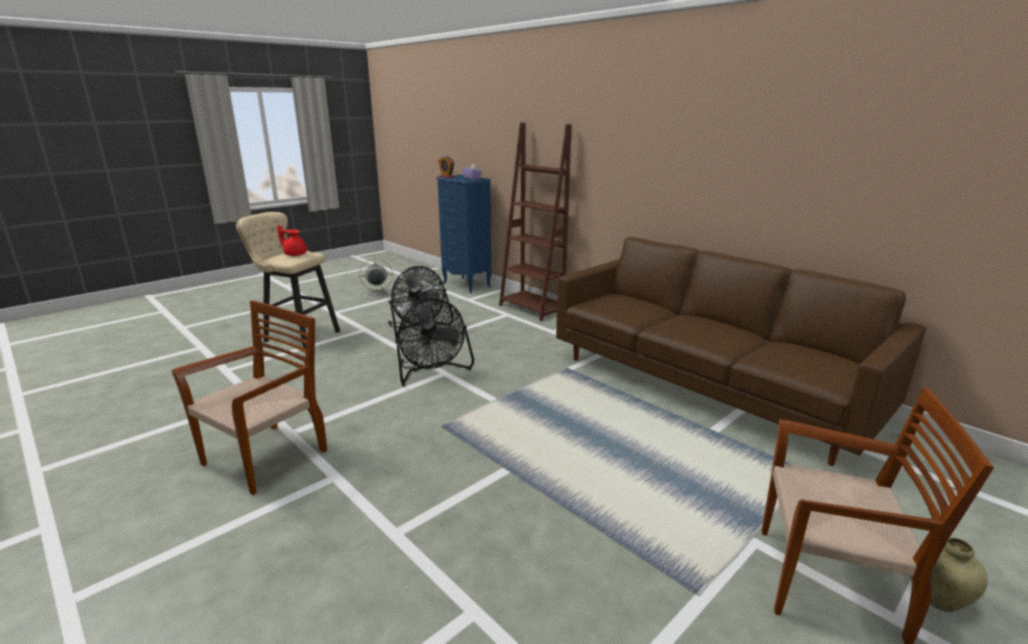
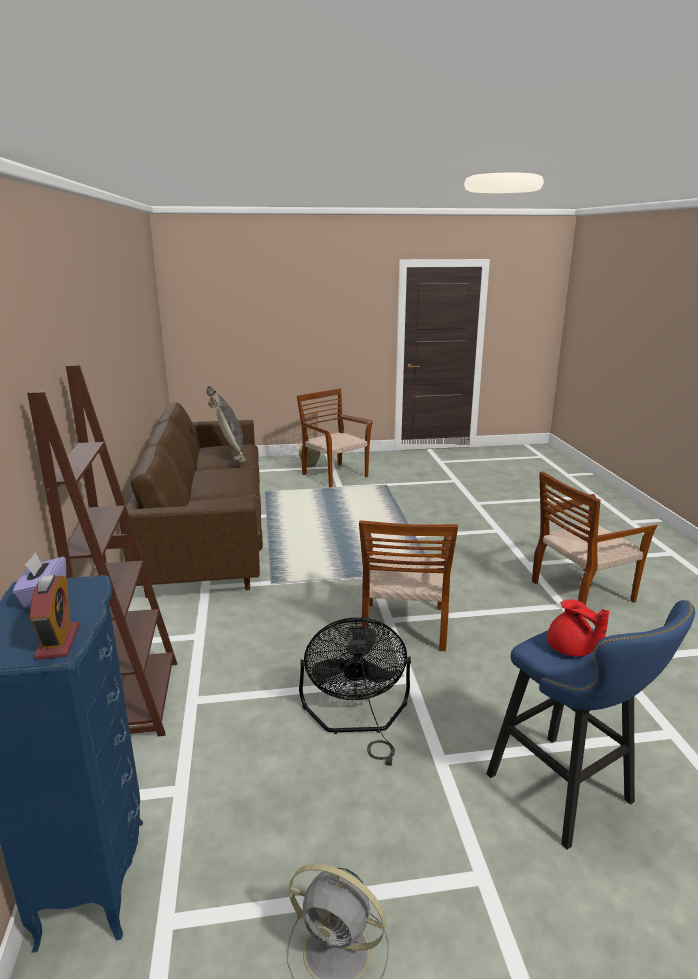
camera: 145 degrees left, 0 degrees up
beige stool [236,212,341,348] -> blue stool [486,600,695,850]
black fan [395,299,474,386] -> brown armchair [359,520,458,651]
none -> pillow [206,386,246,462]

